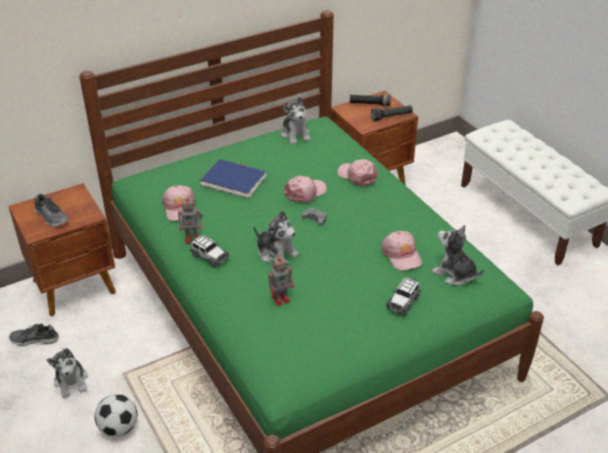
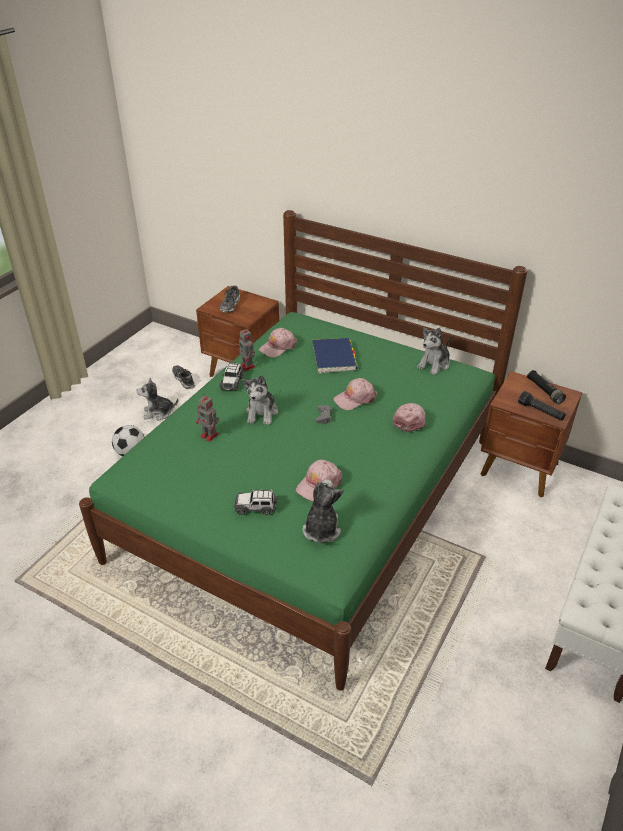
camera: 60 degrees right, 0 degrees up
plush toy [47,348,88,398] -> plush toy turned 45 degrees clockwise [136,378,178,421]
pink cap [284,176,327,203] -> pink cap turned 135 degrees clockwise [333,378,377,410]

